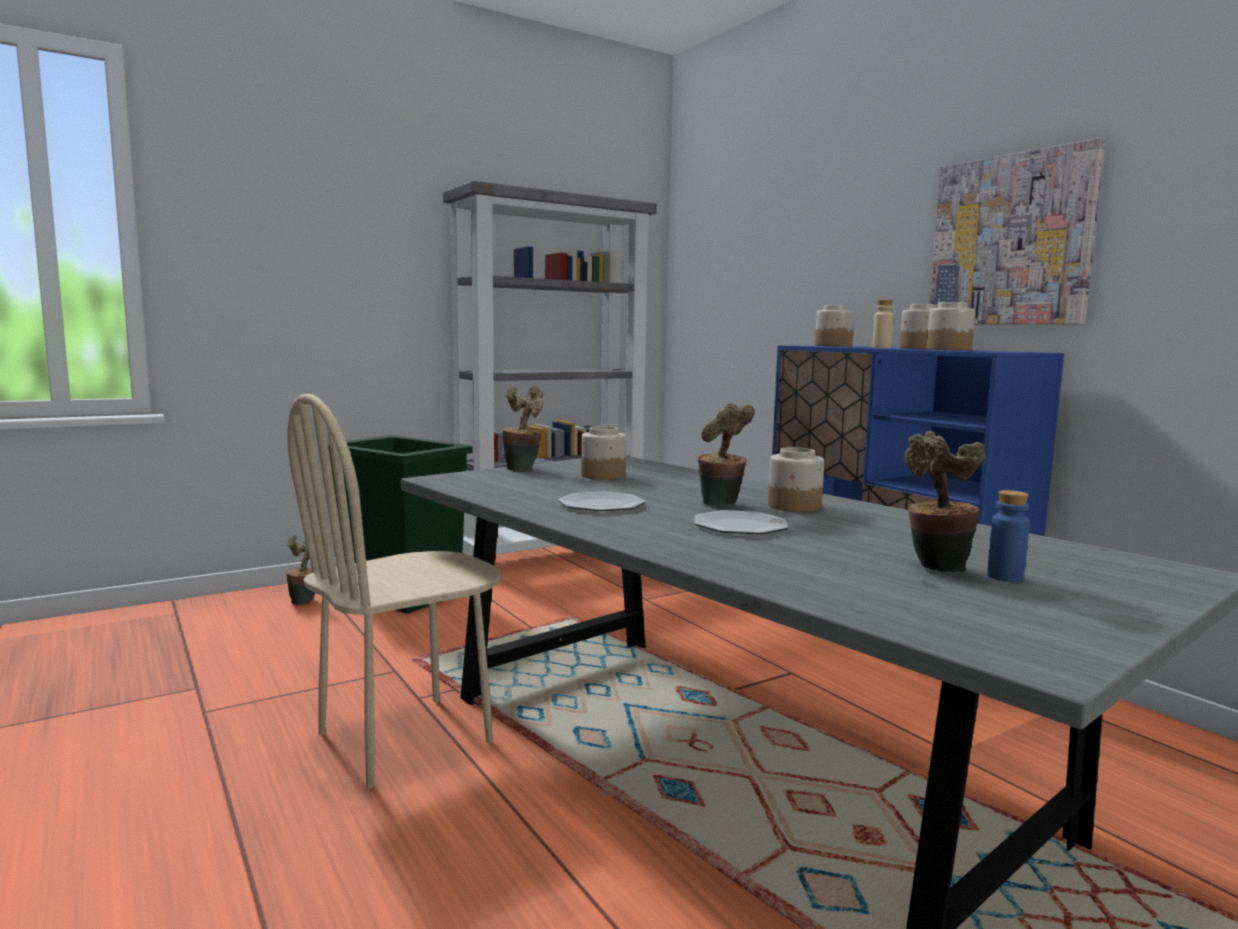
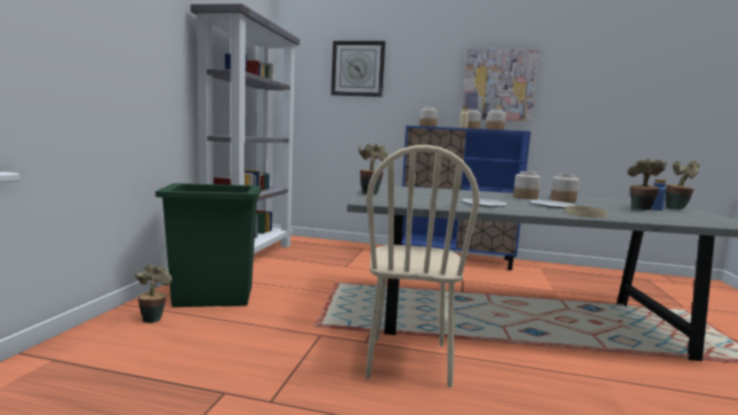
camera: 45 degrees left, 0 degrees up
jar [581,426,626,480] -> jar moved to [550,174,579,202]
potted plant [698,403,755,505] -> potted plant moved to [666,160,700,209]
none -> wall clock [331,41,385,97]
none -> beige plate [565,206,607,218]

